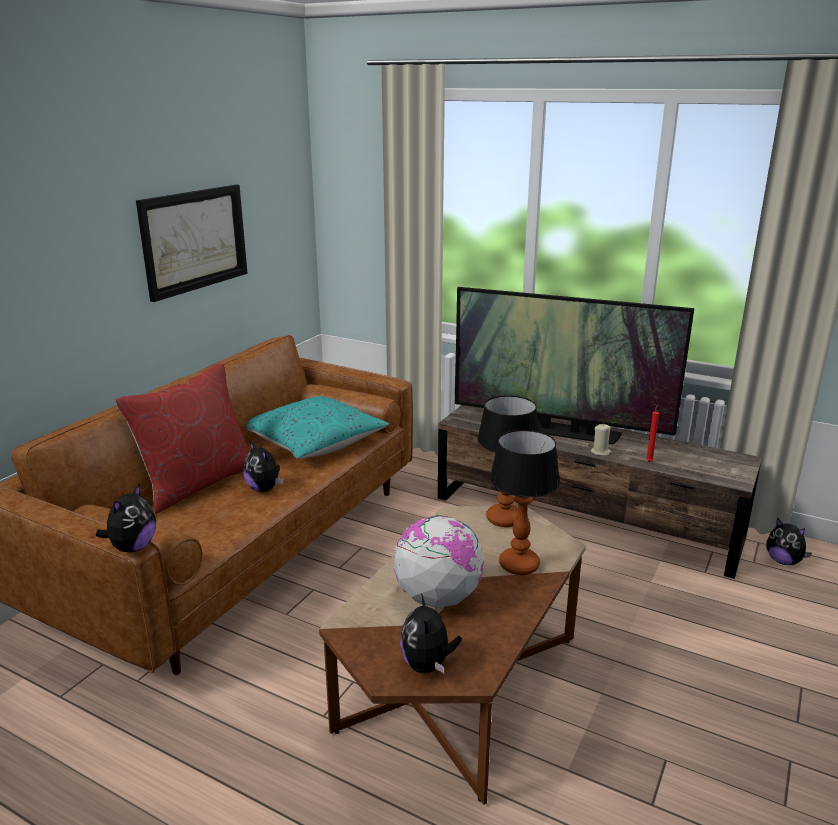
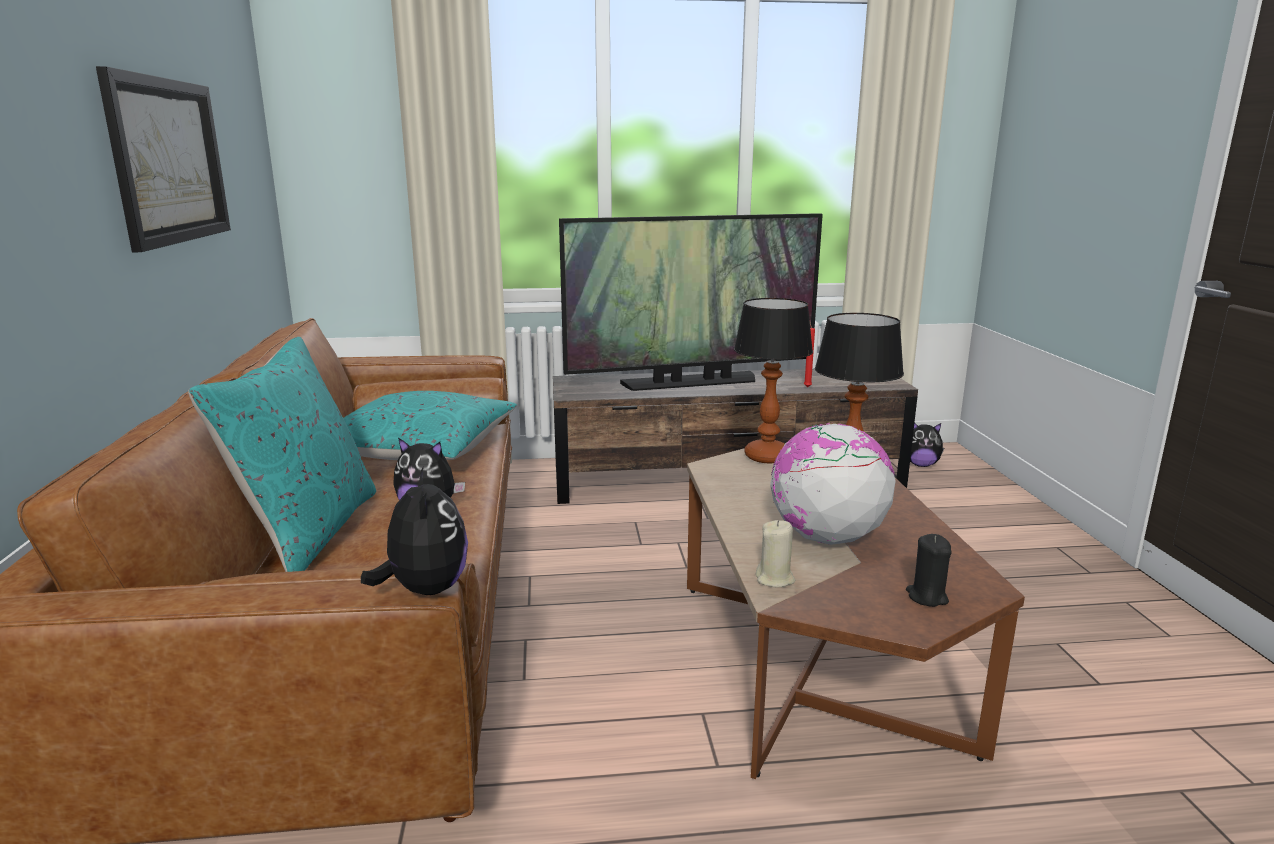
camera: 35 degrees left, 5 degrees down
red pillow [115,364,250,514] -> turquoise pillow [188,337,376,572]
plush toy [400,593,462,673] -> black candle [906,534,952,607]
beige candle [591,424,611,456] -> beige candle moved to [756,520,795,587]

